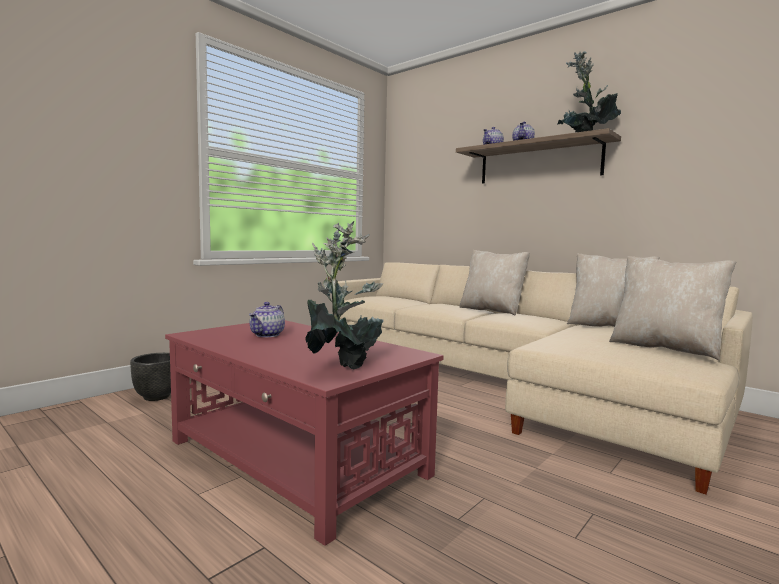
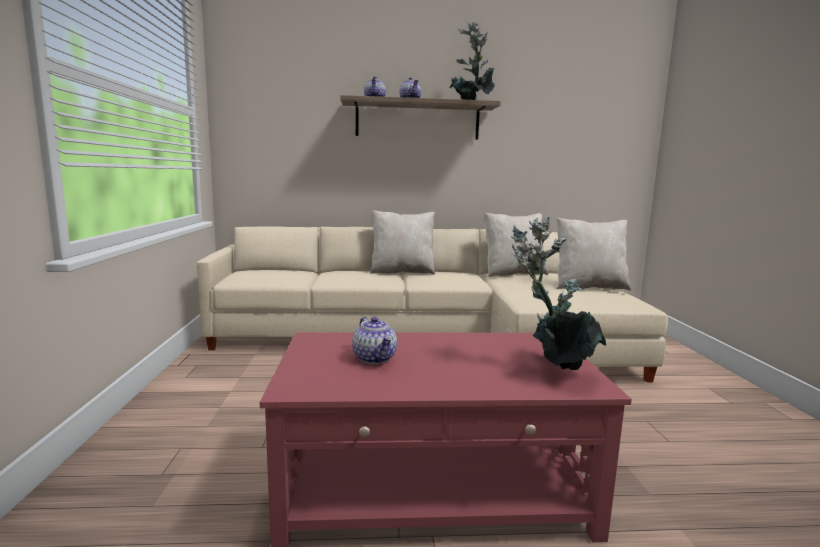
camera: 45 degrees left, 5 degrees up
black planter [130,353,171,401] -> none

